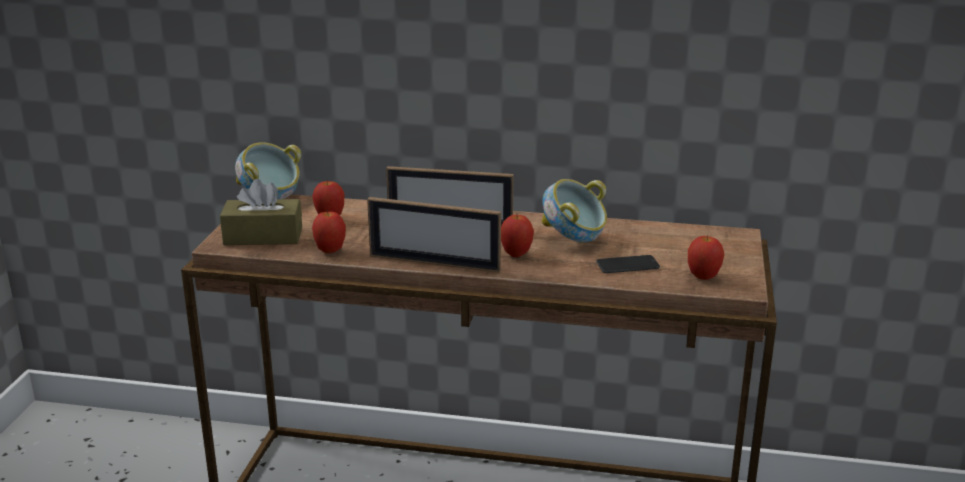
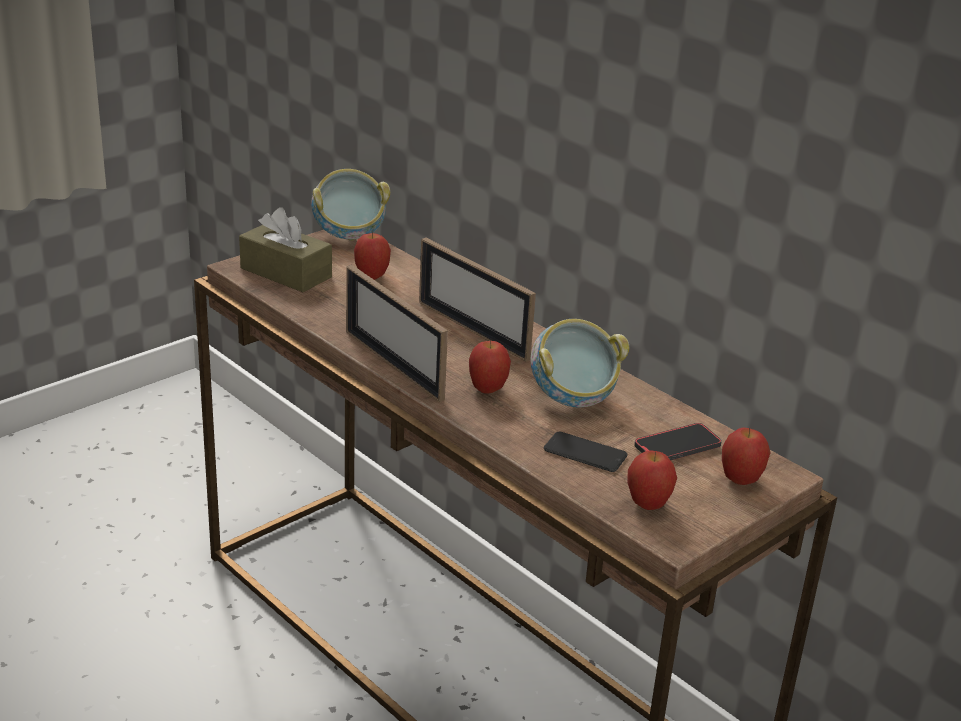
camera: 35 degrees right, 5 degrees up
apple [312,210,346,253] -> apple moved to [722,428,771,485]
none -> phone [634,423,722,460]

